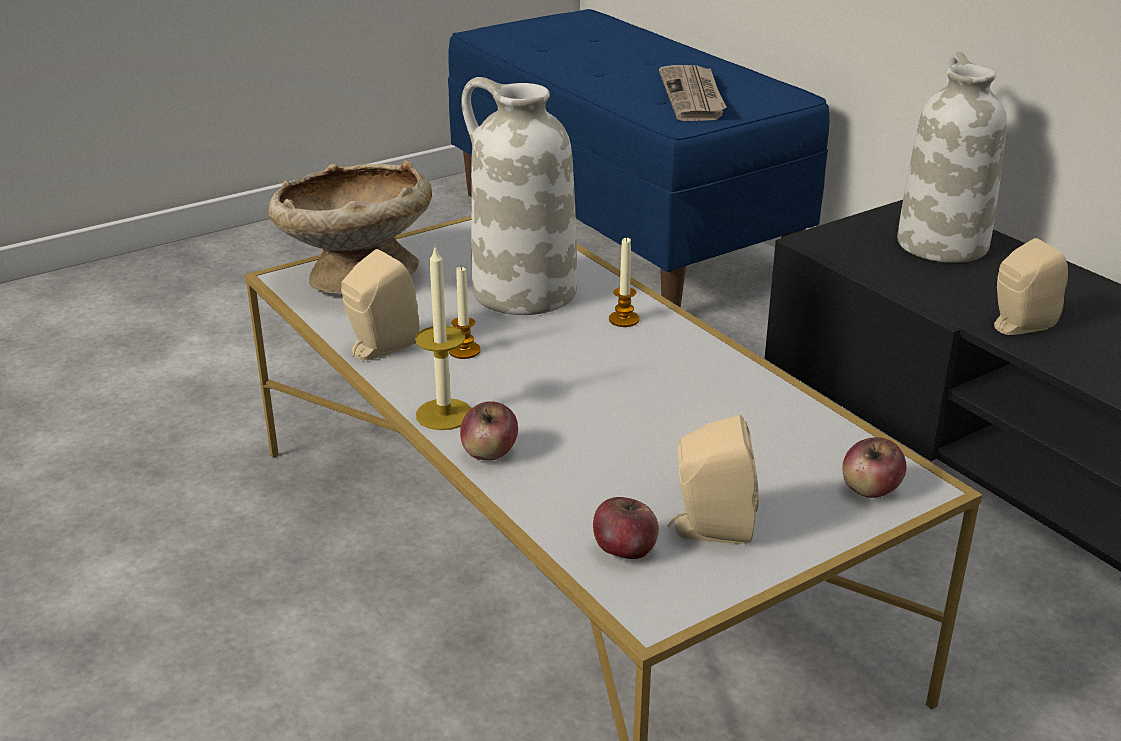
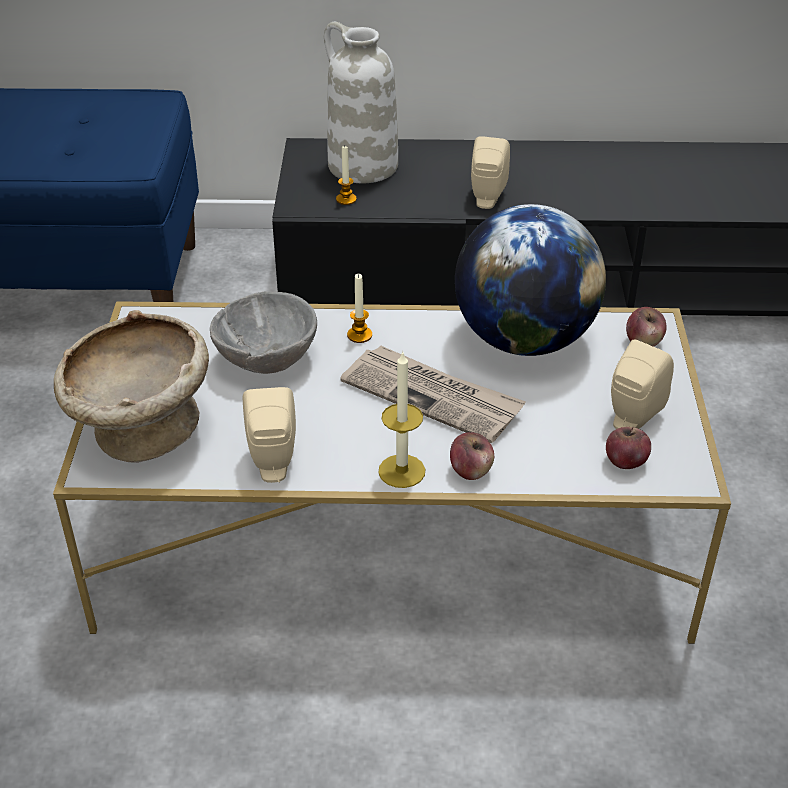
camera: 55 degrees left, 10 degrees up
candle [449,267,481,359] -> candle moved to [336,146,357,205]
white vase [461,77,577,315] -> grey bowl [210,291,317,374]
newspaper [659,65,726,121] -> newspaper moved to [340,345,526,443]
none -> globe [455,204,606,356]

